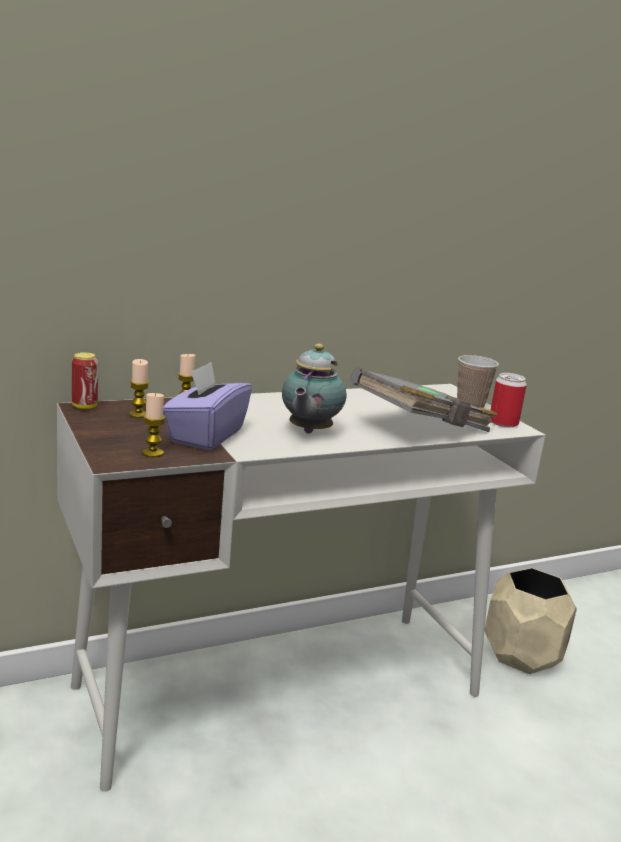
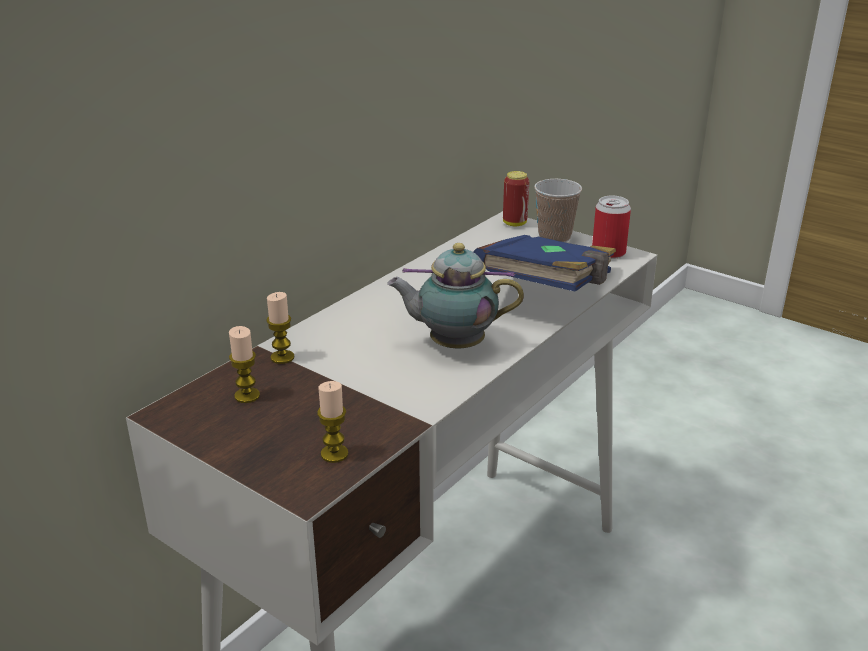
camera: 25 degrees left, 10 degrees up
can [72,352,98,409] -> can moved to [503,171,529,227]
purple tissue box [163,362,252,450] -> none
teapot [282,344,346,434] -> teapot turned 105 degrees clockwise [387,243,524,348]
grey book [350,367,498,432] -> blue book [474,235,616,292]
beige planter [485,568,577,674] -> none

